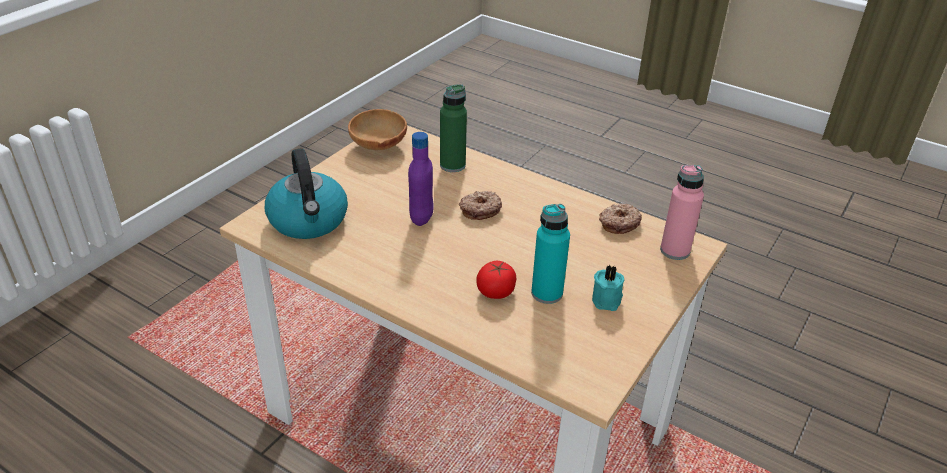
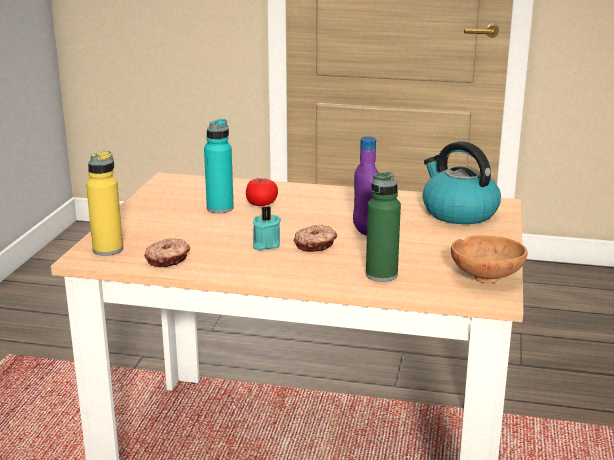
camera: 160 degrees right, 15 degrees down
turquoise candle [592,265,624,311] -> turquoise candle moved to [253,206,281,251]
pink bottle [660,165,704,260] -> yellow bottle [86,151,123,256]

